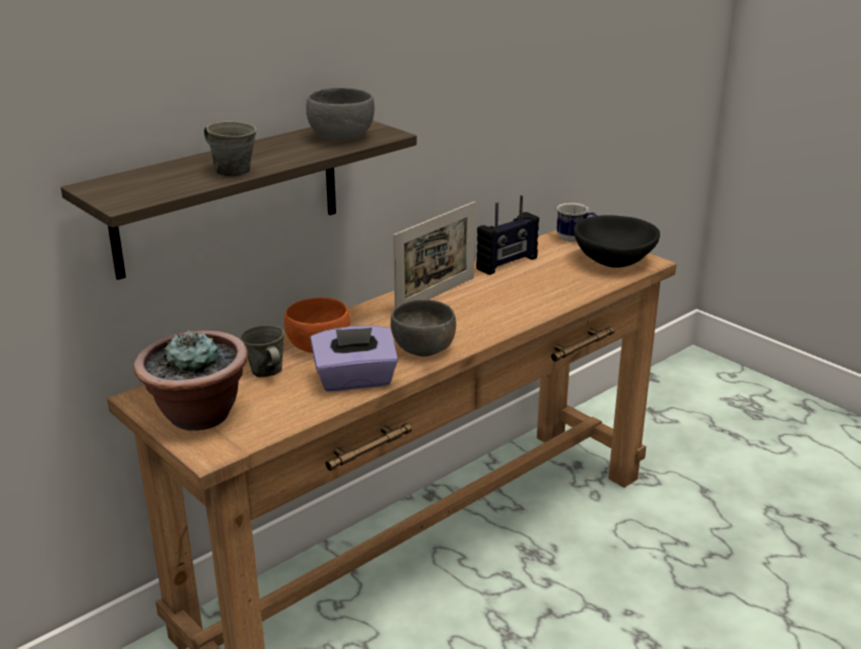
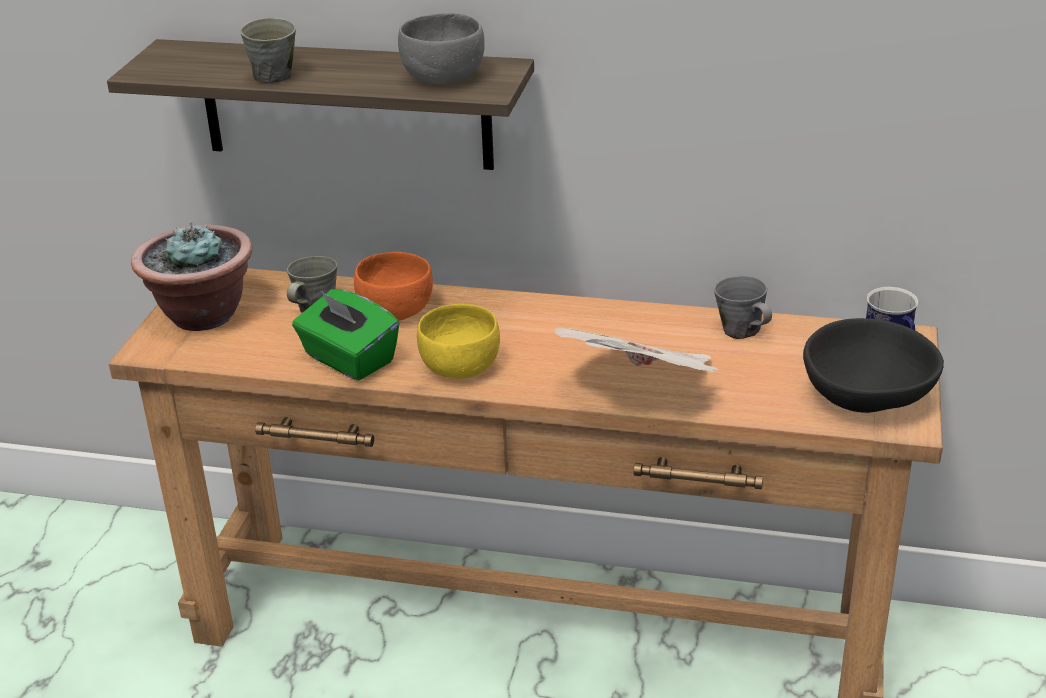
camera: 55 degrees right, 5 degrees up
purple tissue box [310,326,398,392] -> green tissue box [292,289,400,380]
grey bowl [391,299,456,356] -> yellow bowl [417,304,500,379]
picture frame [393,201,476,308] -> none
radio [476,195,539,275] -> grey mug [714,276,772,339]
none -> newspaper [554,327,719,374]

